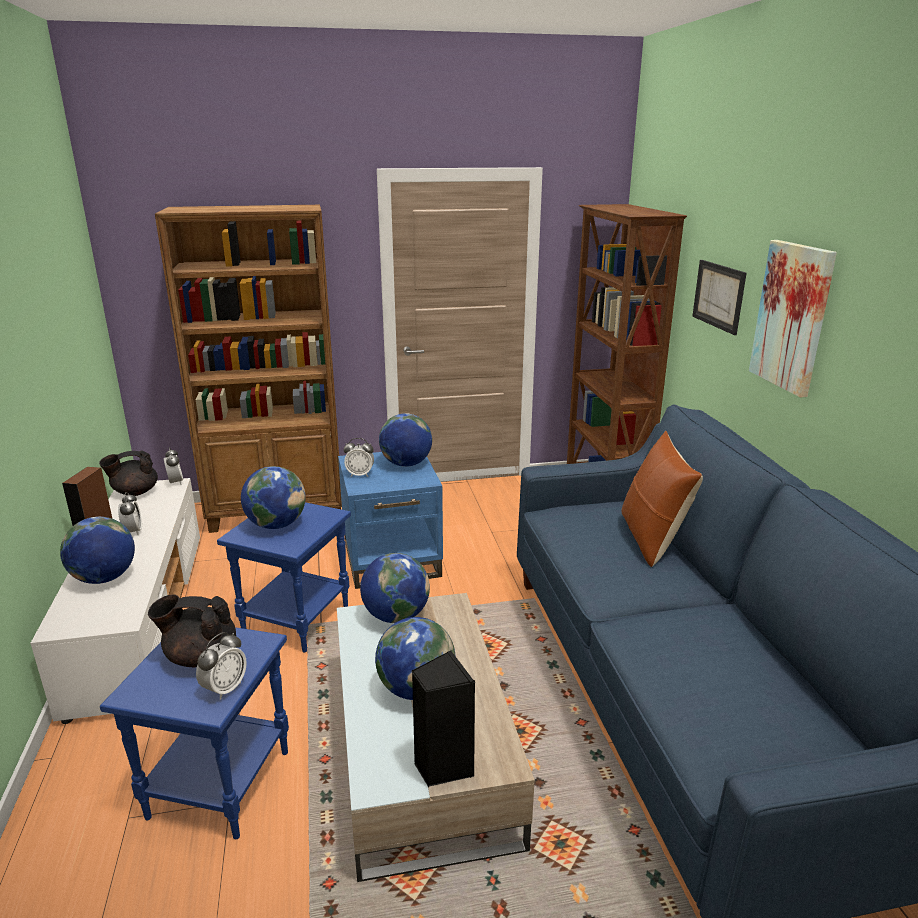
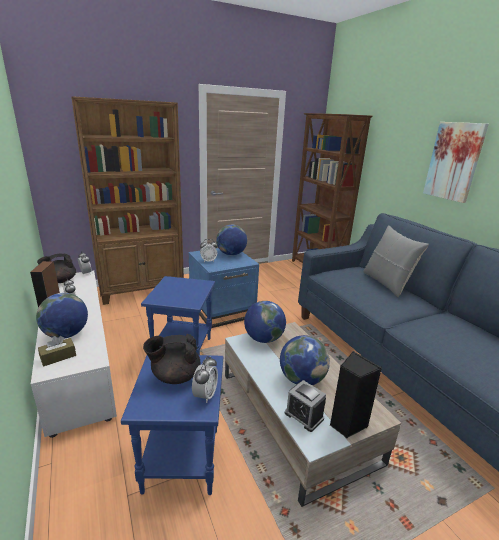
camera: 15 degrees left, 0 degrees up
globe [241,466,306,529] -> none
brown pillow [621,431,703,567] -> grey pillow [363,225,429,297]
picture [692,260,747,335] -> none
none -> brown tissue box [38,336,76,366]
none -> alarm clock [285,380,326,432]

